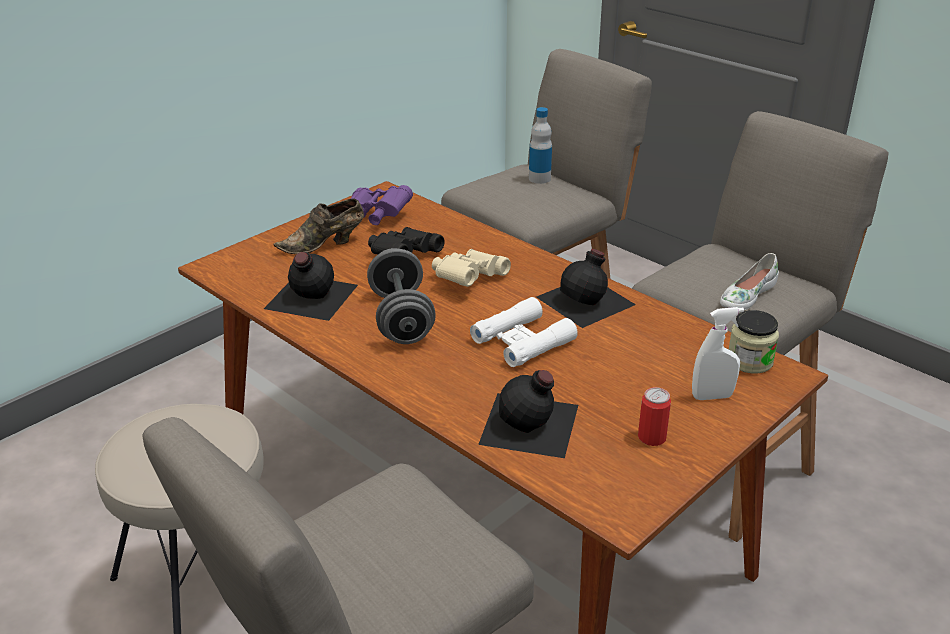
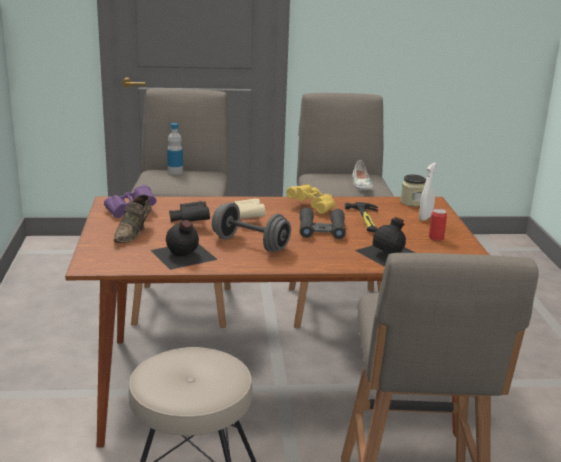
camera: 50 degrees left, 10 degrees down
white binoculars [470,297,578,367] -> black binoculars [300,207,346,239]
black bottle [536,249,636,328] -> yellow binoculars [286,184,335,214]
none -> hammer [345,202,378,232]

